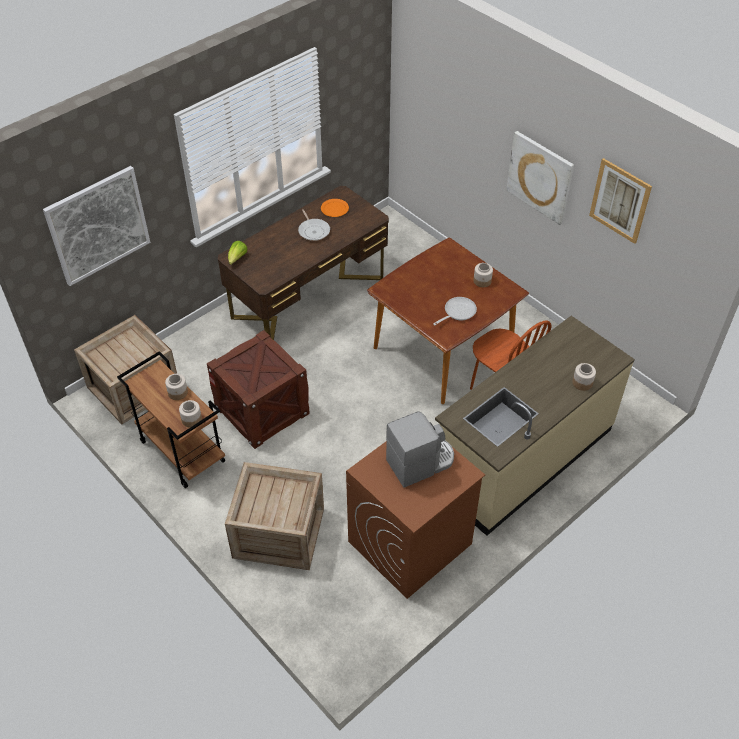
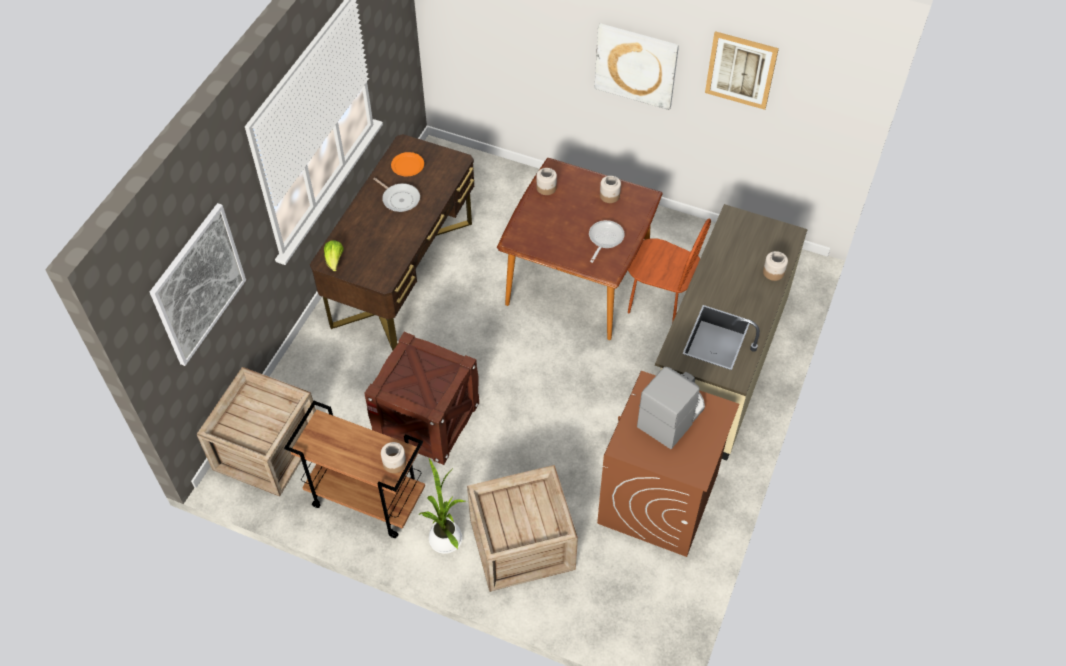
camera: 25 degrees left, 5 degrees up
jar [165,374,188,400] -> jar moved to [536,168,557,195]
none -> potted plant [419,459,465,554]

